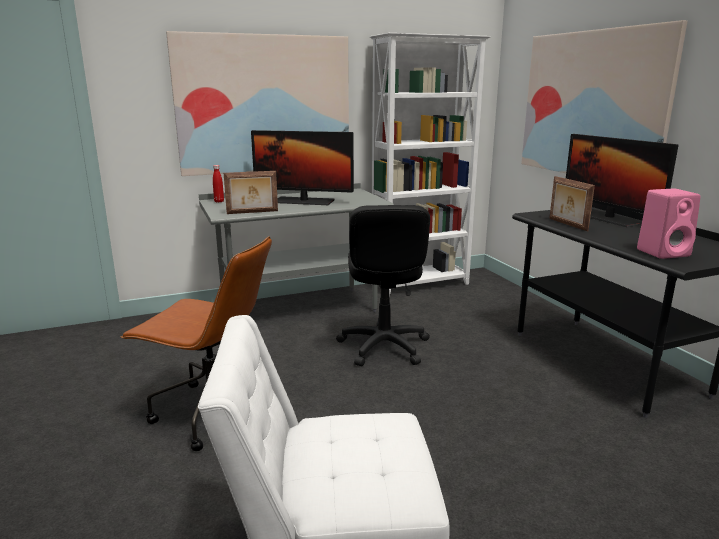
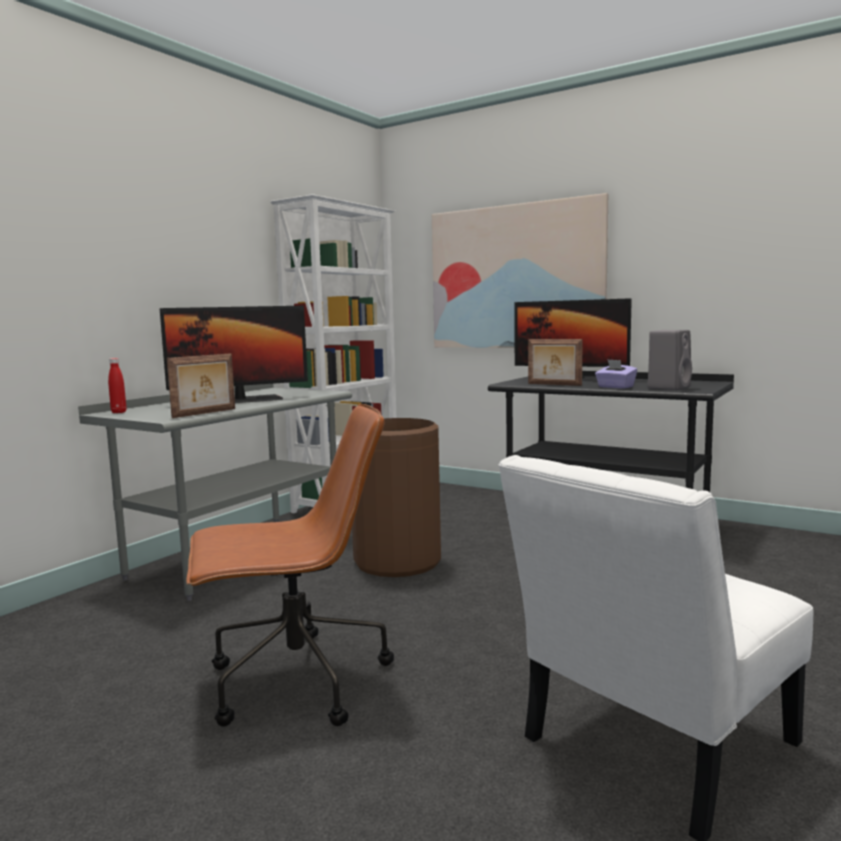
camera: 35 degrees left, 10 degrees down
picture [166,31,349,176] -> none
black office chair [336,205,430,366] -> brown trash can [352,418,441,577]
pink speaker [637,188,700,259] -> grey speaker [648,330,692,390]
none -> purple tissue box [595,359,637,389]

